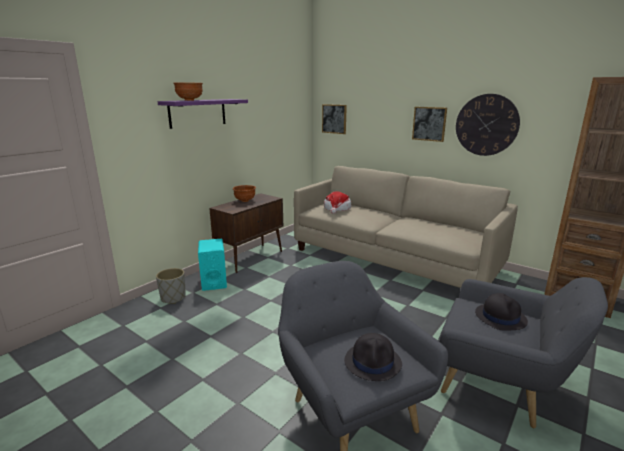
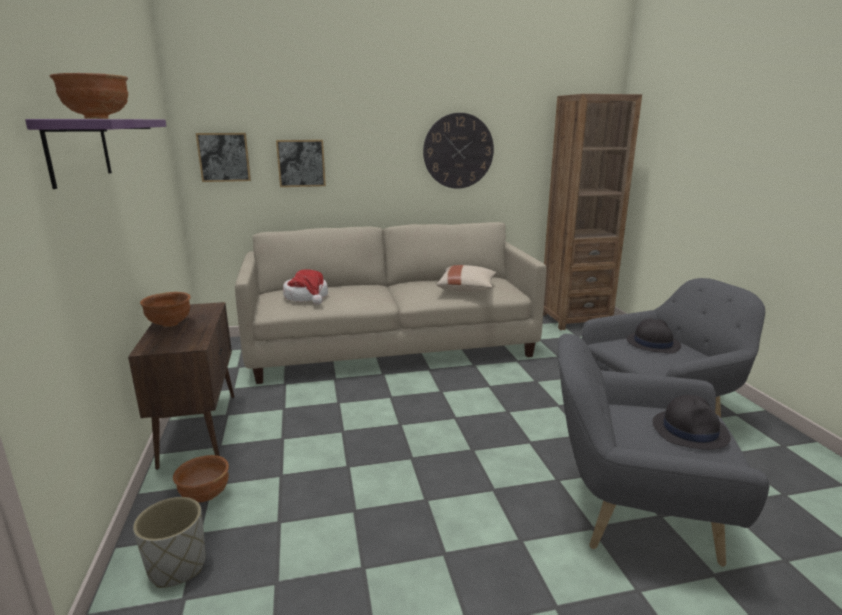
camera: 50 degrees left, 0 degrees up
turquoise speaker [198,239,227,291] -> brown bowl [173,455,229,502]
picture [412,107,447,142] -> picture moved to [276,140,326,187]
none -> beige pillow [436,265,496,292]

